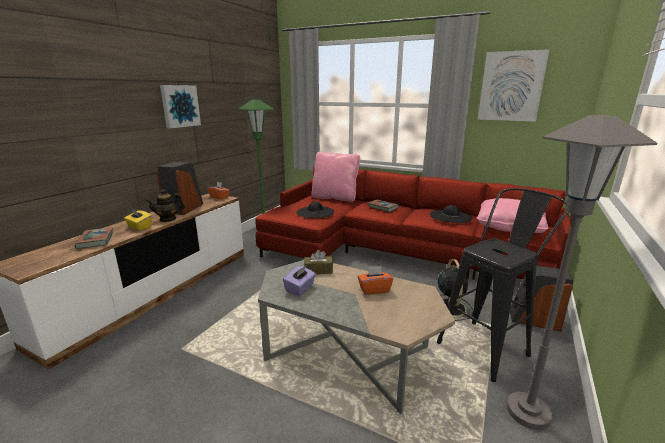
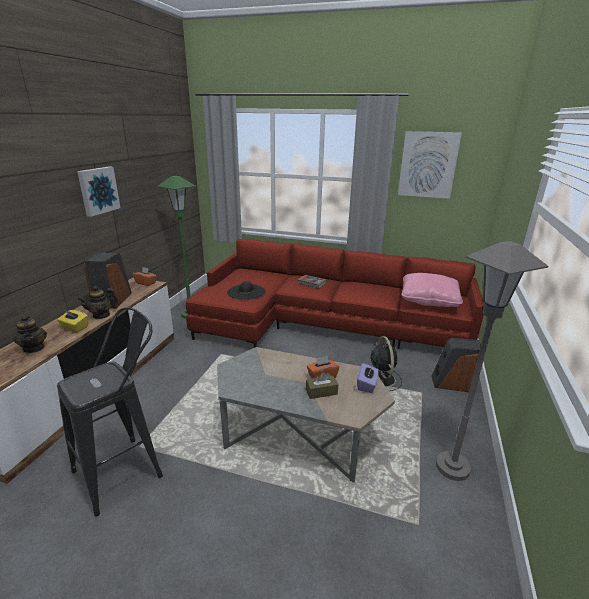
camera: 10 degrees left, 5 degrees up
book [75,227,114,249] -> teapot [13,315,47,353]
purple tissue box [283,266,316,296] -> purple tissue box moved to [357,363,379,393]
brown tissue box [304,250,333,274] -> brown tissue box moved to [306,372,338,399]
pink pillow [312,152,360,202] -> none
black hat [430,205,472,223] -> none
black stool [437,188,569,382] -> black stool moved to [57,307,163,516]

